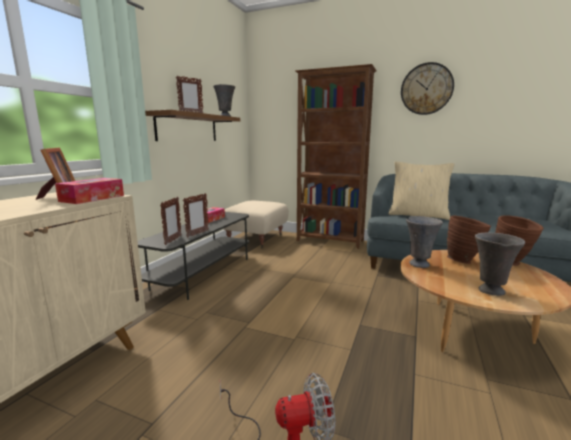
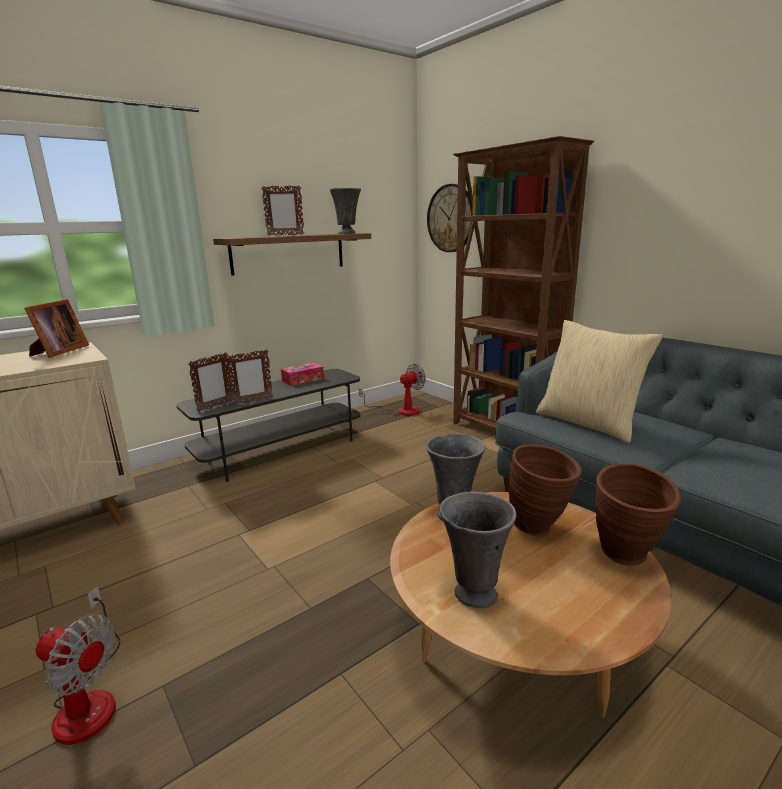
camera: 30 degrees right, 5 degrees up
tissue box [55,178,124,204] -> none
beige ottoman [223,201,289,248] -> fan [359,364,426,416]
wall clock [401,62,454,115] -> wall clock moved to [427,184,472,252]

